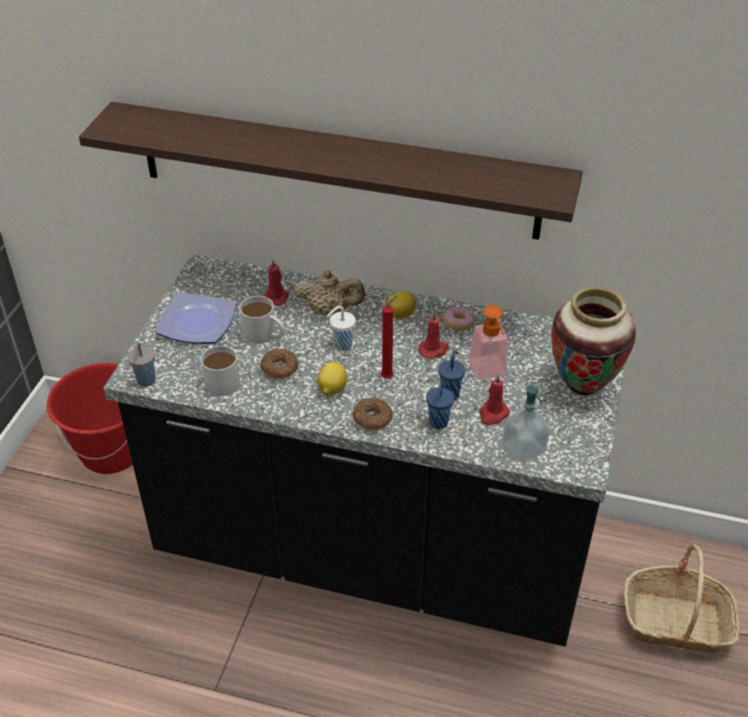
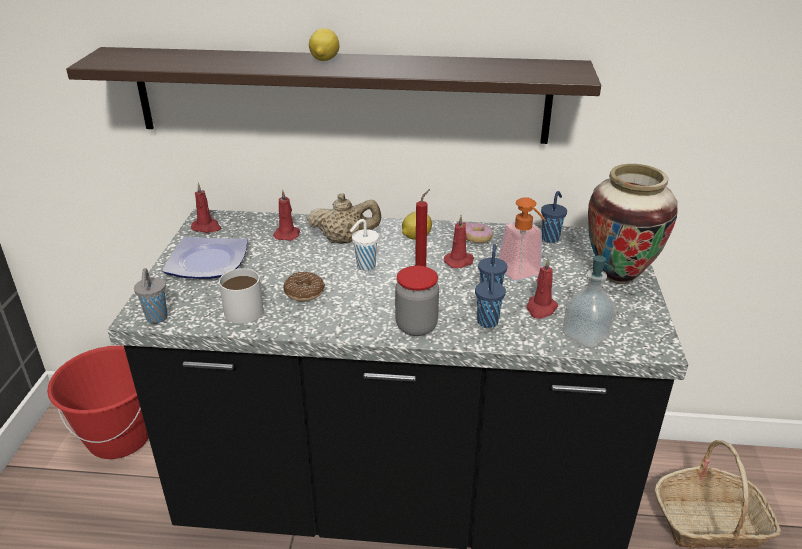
camera: 10 degrees left, 10 degrees down
white mug [239,296,284,344] -> none
lemon [317,362,347,395] -> lemon moved to [309,28,339,61]
donut [353,398,393,431] -> jar [395,266,439,336]
none -> red candle [191,183,221,233]
none -> blue cup [541,191,567,243]

